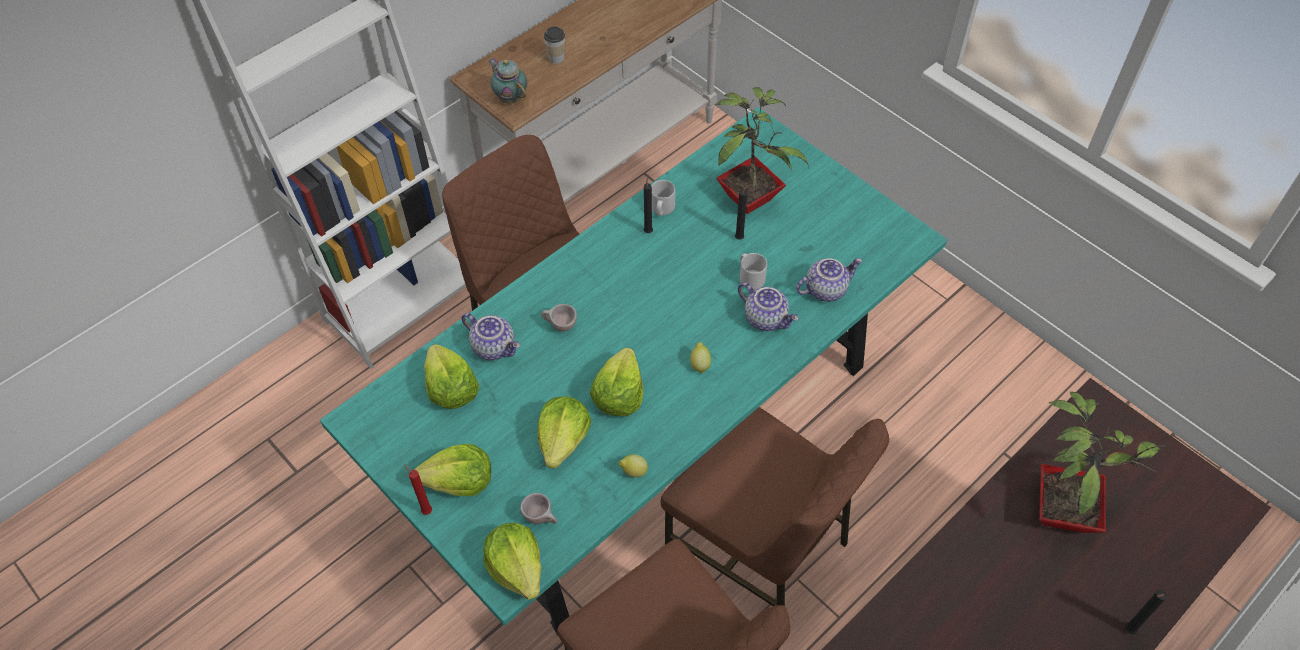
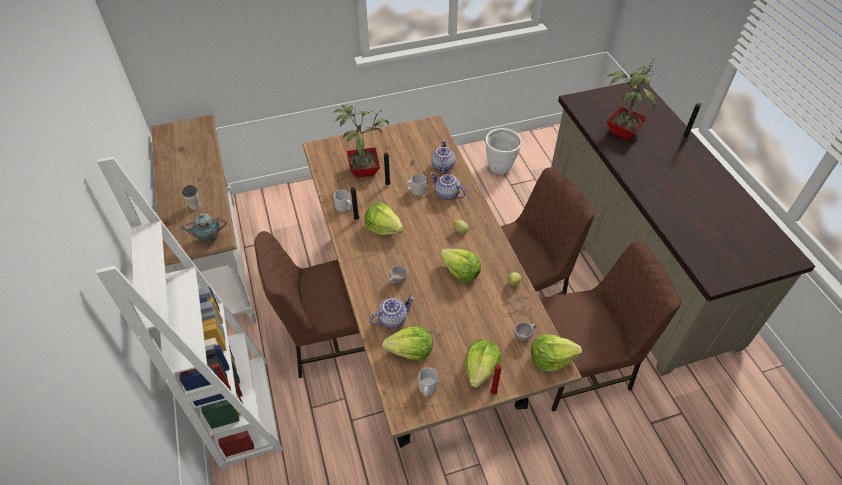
camera: 65 degrees left, 5 degrees down
turquoise dining table [320,107,947,637] -> brown dining table [303,115,582,448]
lettuce [537,396,591,469] -> lettuce moved to [365,203,403,235]
teapot [738,282,799,331] -> teapot turned 120 degrees counterclockwise [431,172,466,200]
none -> grey mug [418,368,438,397]
none -> white planter [485,128,522,174]

